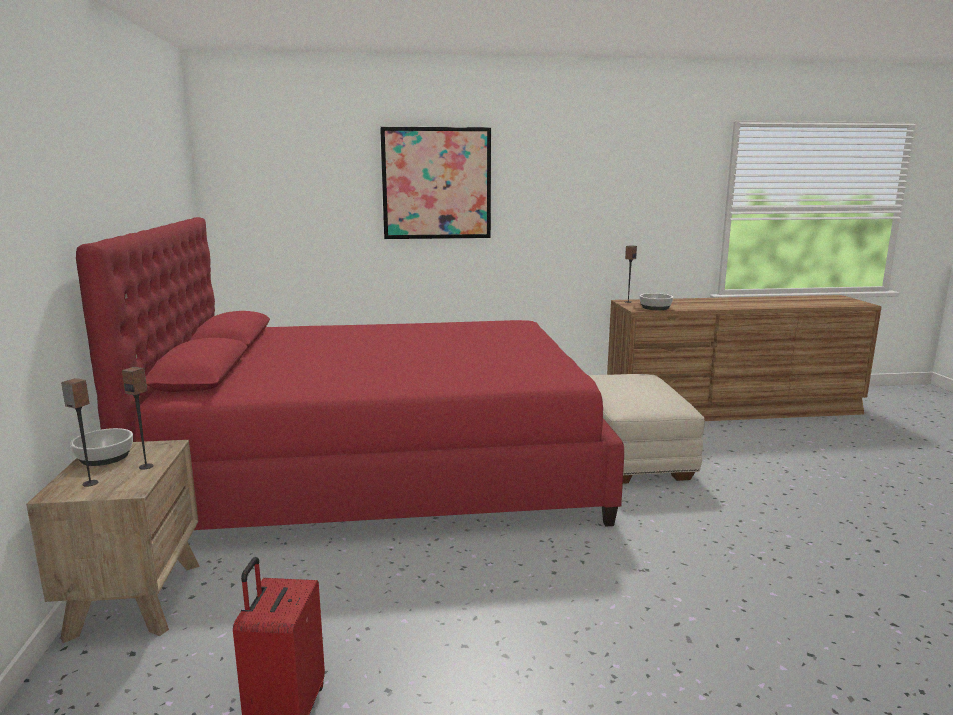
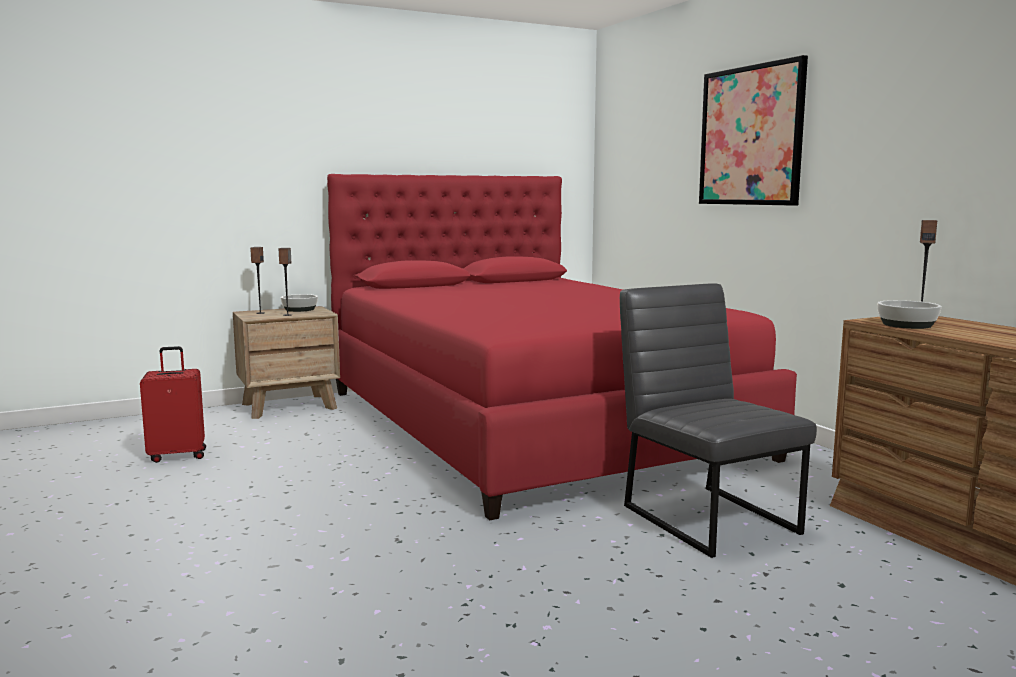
camera: 70 degrees right, 5 degrees down
beige ottoman [588,374,705,484] -> grey chair [620,283,817,558]

